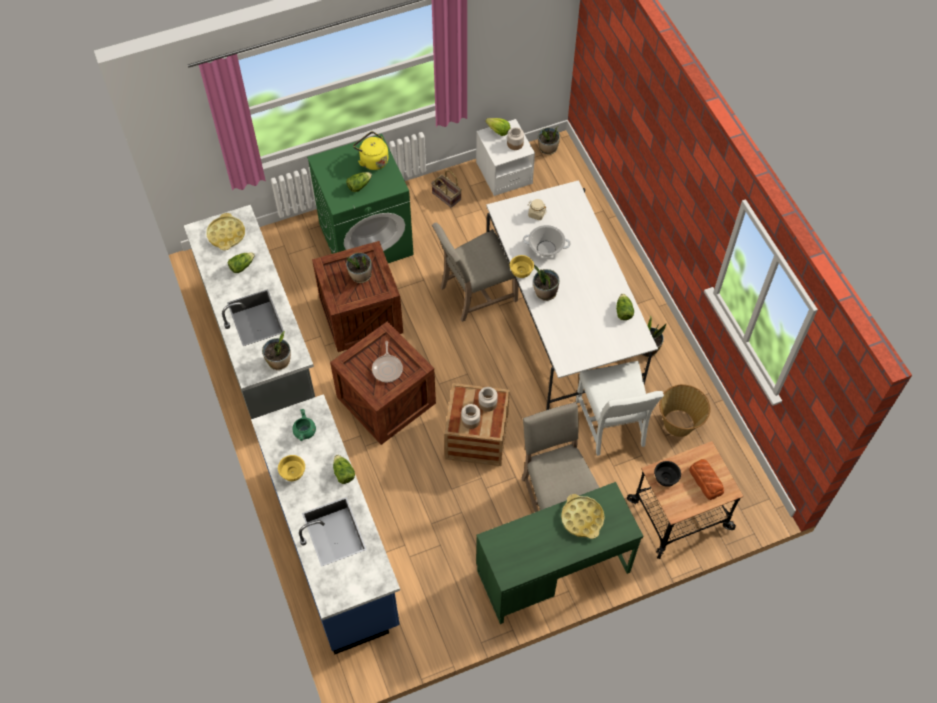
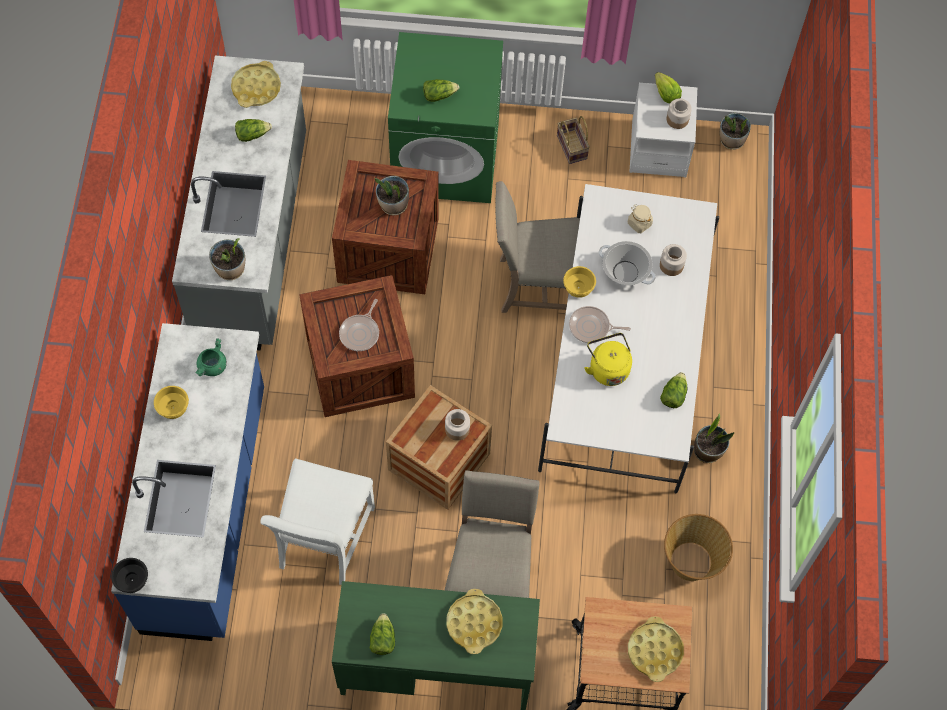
camera: 25 degrees right, 5 degrees up
lettuce [333,455,355,484] -> lettuce moved to [370,613,395,655]
yellow kettle [353,131,389,170] -> yellow kettle moved to [584,333,632,386]
jar [461,404,481,429] -> jar moved to [660,244,687,276]
potted plant [533,265,559,301] -> frying pan [569,306,631,343]
white chair [576,361,664,456] -> white chair moved to [260,458,375,585]
black bowl [654,461,681,487] -> black bowl moved to [111,558,148,593]
bread [689,459,724,500] -> yellow tray [628,616,684,682]

